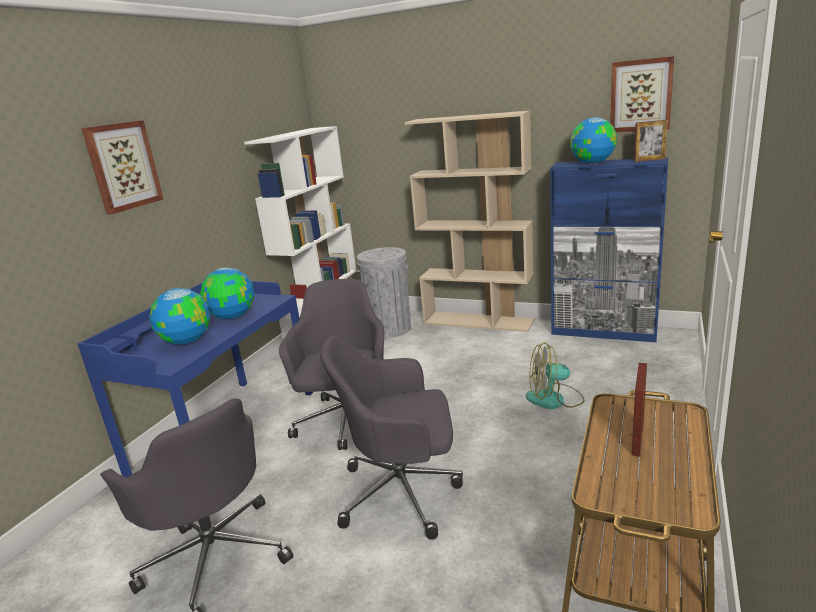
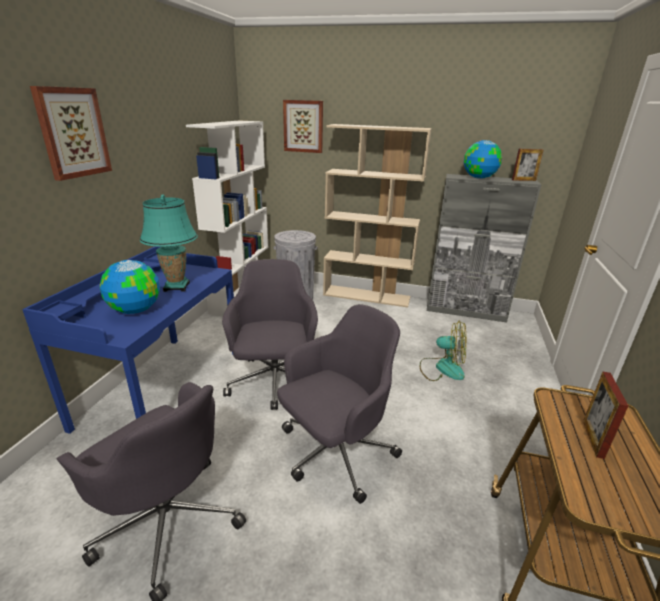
camera: 10 degrees left, 5 degrees up
globe [200,268,254,319] -> turquoise table lamp [140,195,198,292]
grey office chair [320,335,463,540] -> grey office chair turned 150 degrees clockwise [277,304,402,504]
fan [526,343,585,409] -> fan turned 150 degrees counterclockwise [420,321,466,381]
blue cabinet [550,158,668,342] -> grey cabinet [427,174,541,322]
picture [610,56,674,132] -> picture moved to [283,100,323,153]

